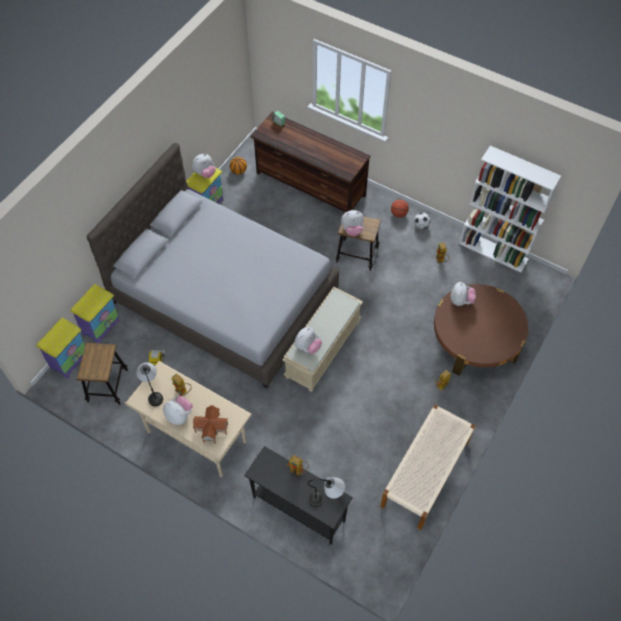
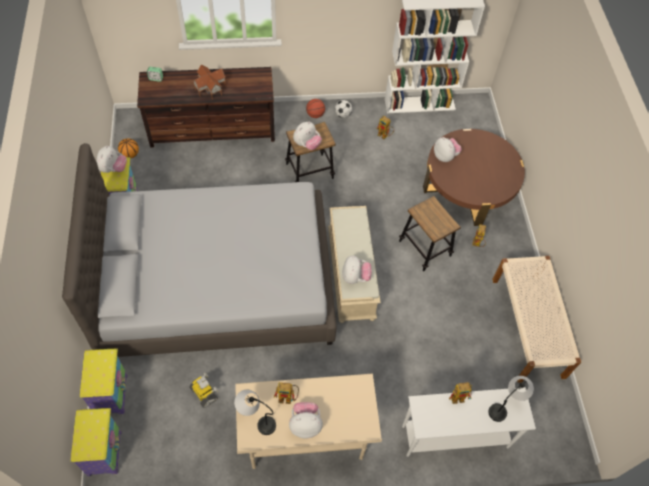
camera: 40 degrees left, 0 degrees up
stool [77,342,128,405] -> stool moved to [399,196,461,272]
toy house [193,405,228,444] -> toy house moved to [193,65,226,99]
black console table [244,446,353,545] -> white console table [402,387,536,457]

